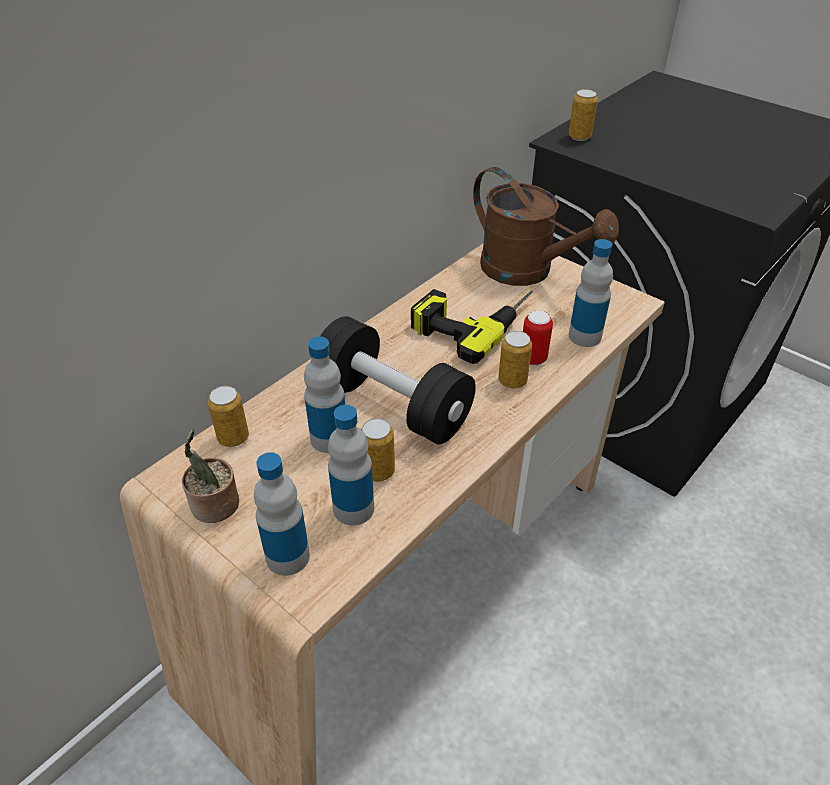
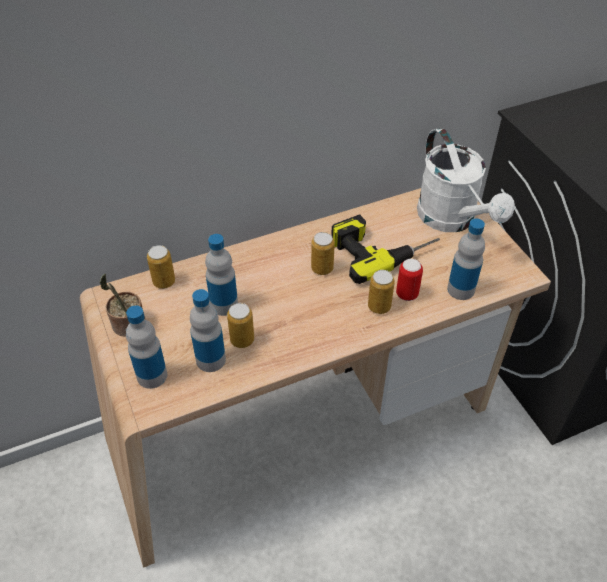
camera: 25 degrees right, 5 degrees up
black dumbbell [320,316,476,445] -> none
brown watering can [473,167,619,286] -> white watering can [417,128,515,232]
can [568,89,598,141] -> can moved to [311,232,335,275]

